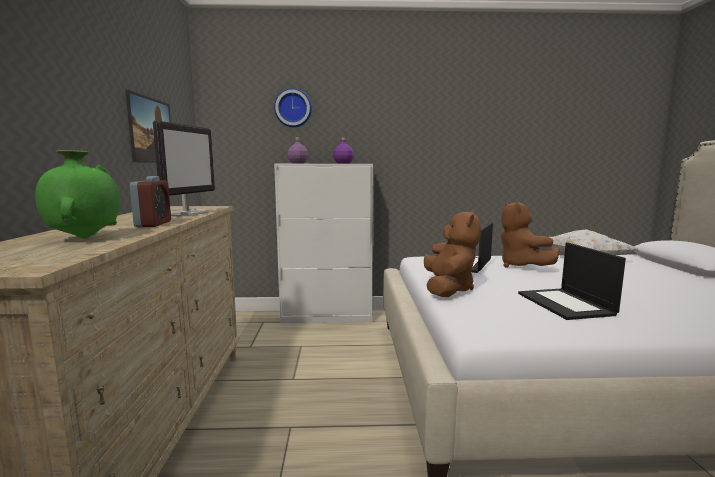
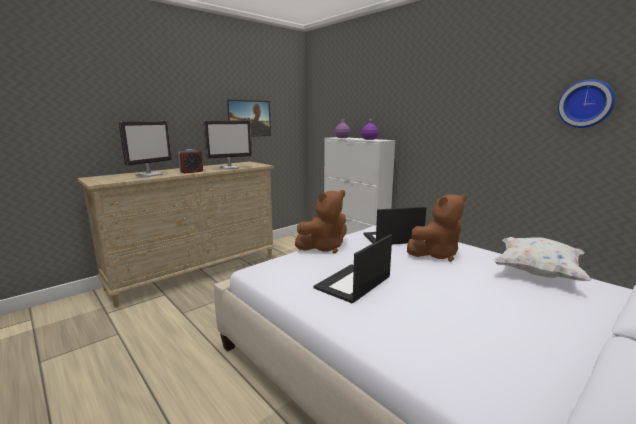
camera: 50 degrees right, 5 degrees up
green vase [35,150,121,239] -> monitor [118,121,172,177]
wall clock [274,88,312,127] -> wall clock moved to [558,79,615,128]
brown plush toy [501,202,560,268] -> brown plush toy turned 150 degrees counterclockwise [407,194,466,262]

